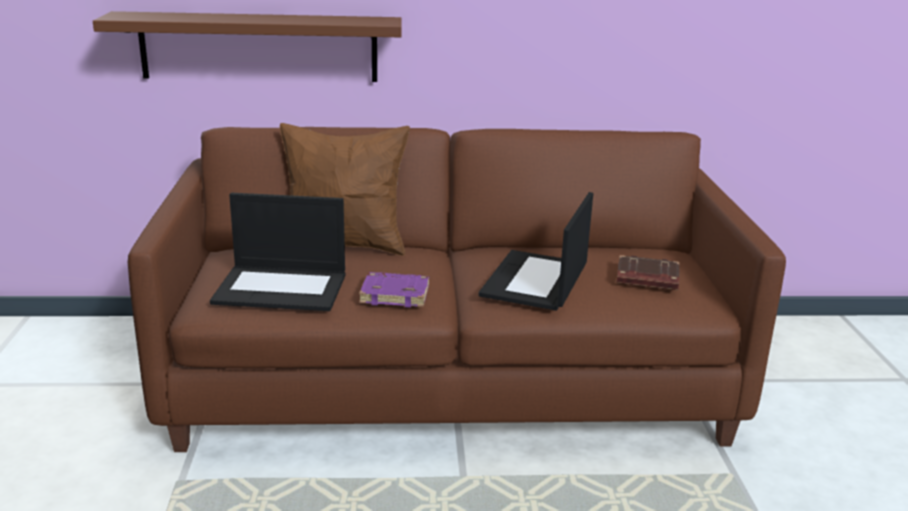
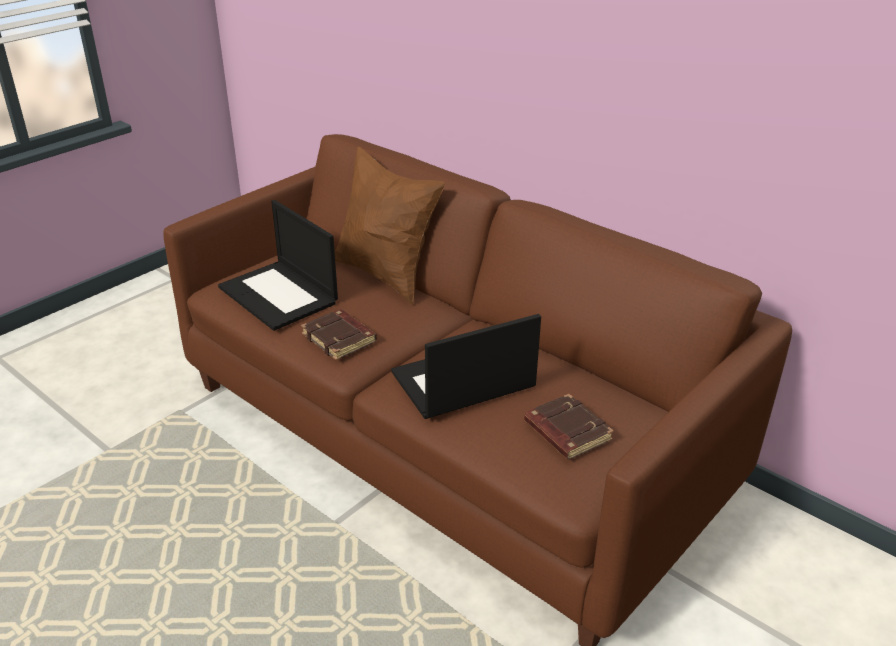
camera: 45 degrees right, 10 degrees up
brown shelf [93,11,402,82] -> none
purple book [359,272,429,308] -> brown book [301,309,377,360]

